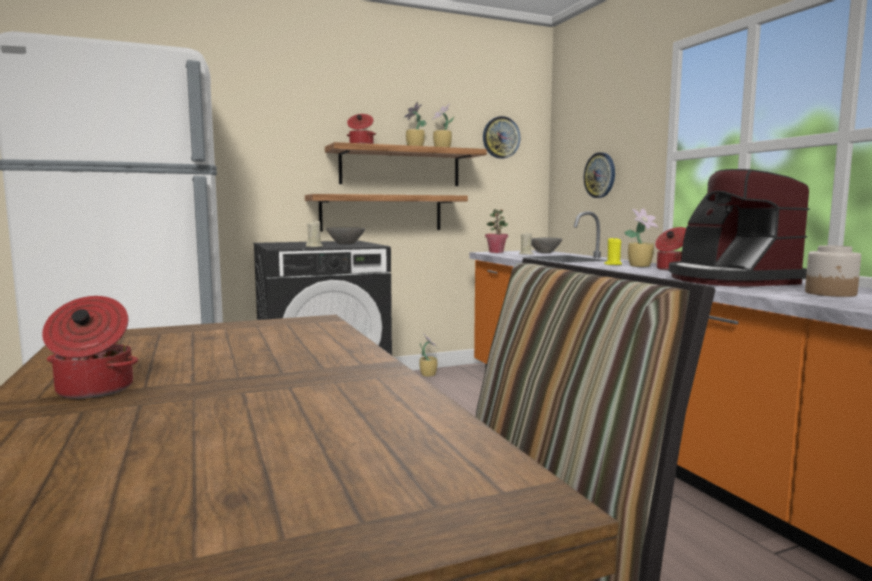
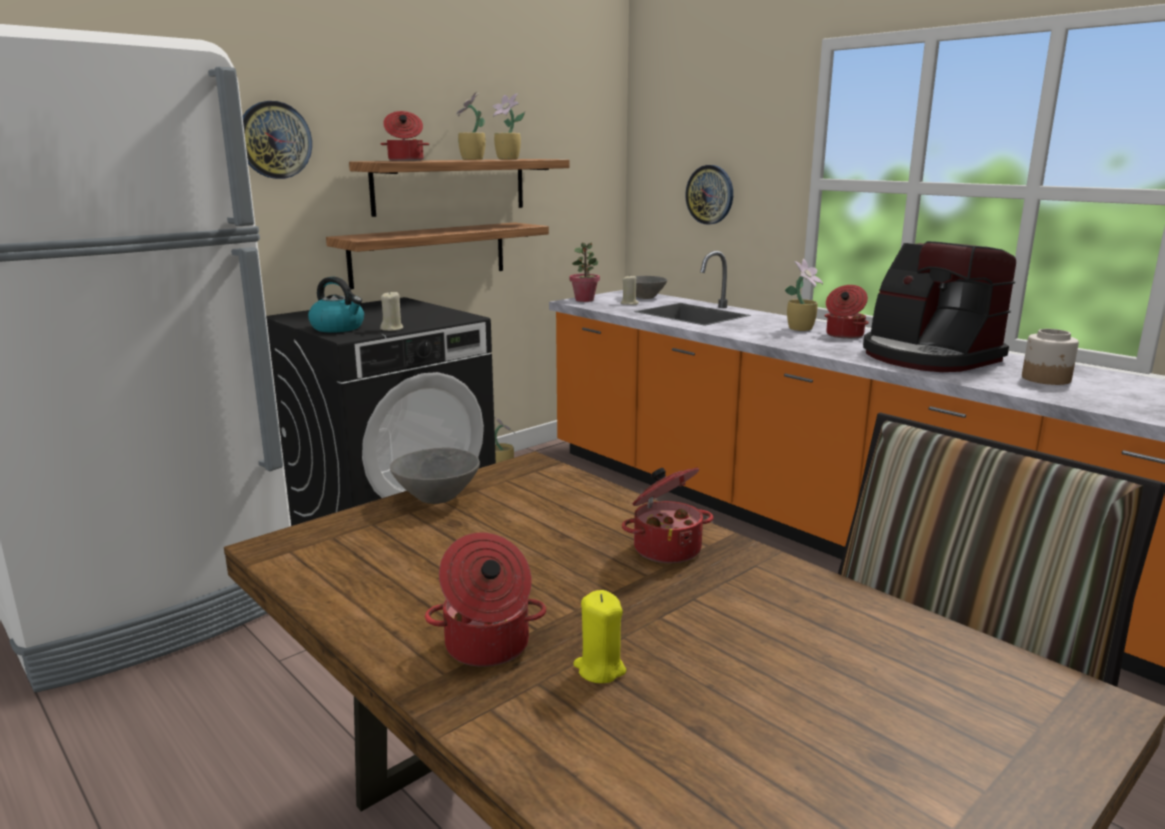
camera: 20 degrees left, 10 degrees up
grey bowl [326,227,365,244] -> grey bowl moved to [390,448,480,504]
wall clock [483,116,520,159] -> wall clock moved to [242,101,312,179]
yellow candle [604,237,622,265] -> yellow candle moved to [573,590,626,683]
none -> kettle [308,277,364,333]
none -> cooking pot [622,468,714,563]

